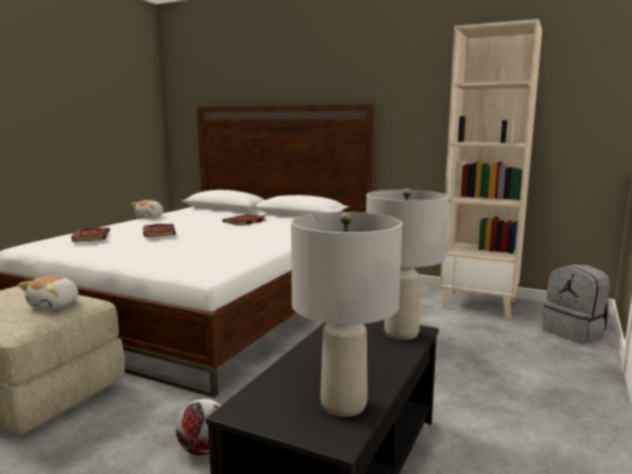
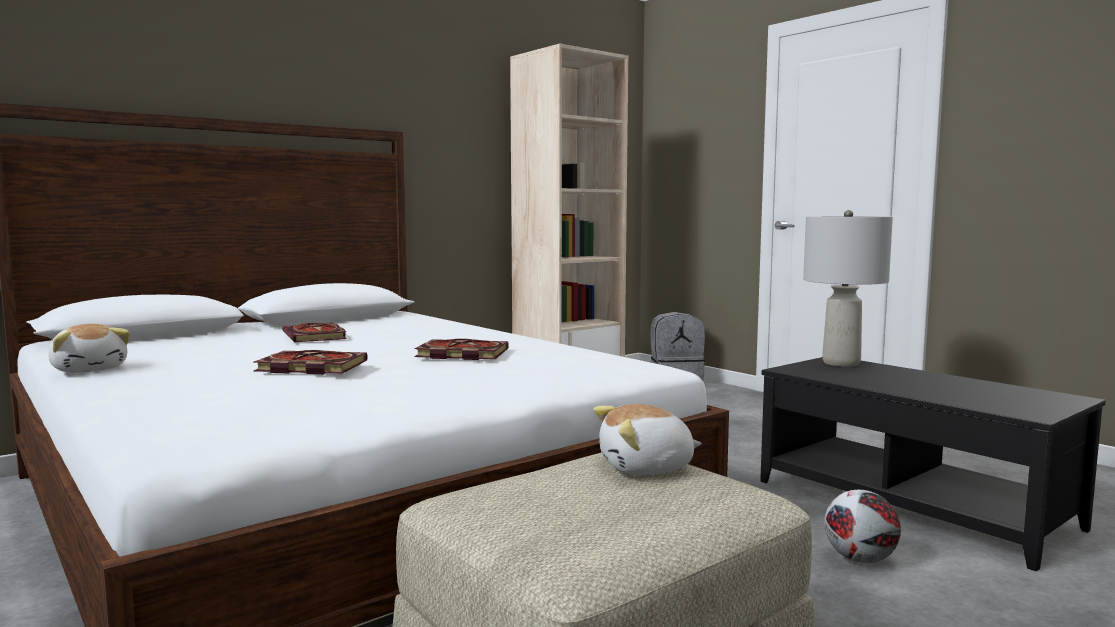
camera: 65 degrees left, 5 degrees down
plush toy [18,276,79,310] -> plush toy turned 120 degrees clockwise [593,404,702,475]
book [71,227,110,242] -> book moved to [414,339,509,360]
grey table lamp [291,212,402,417] -> none

